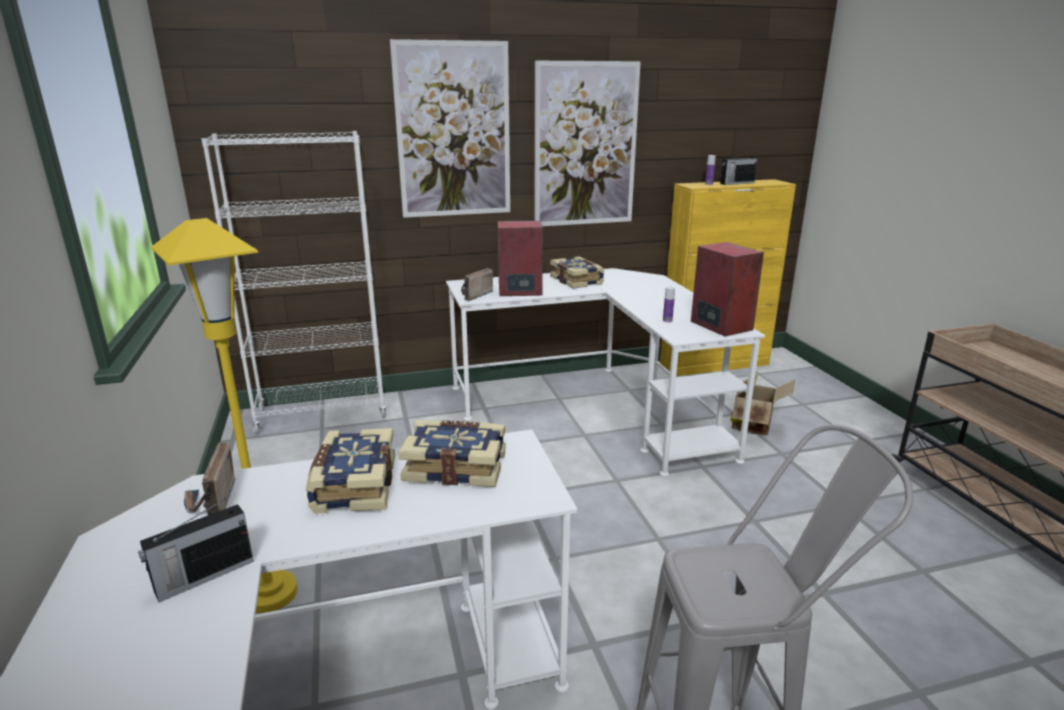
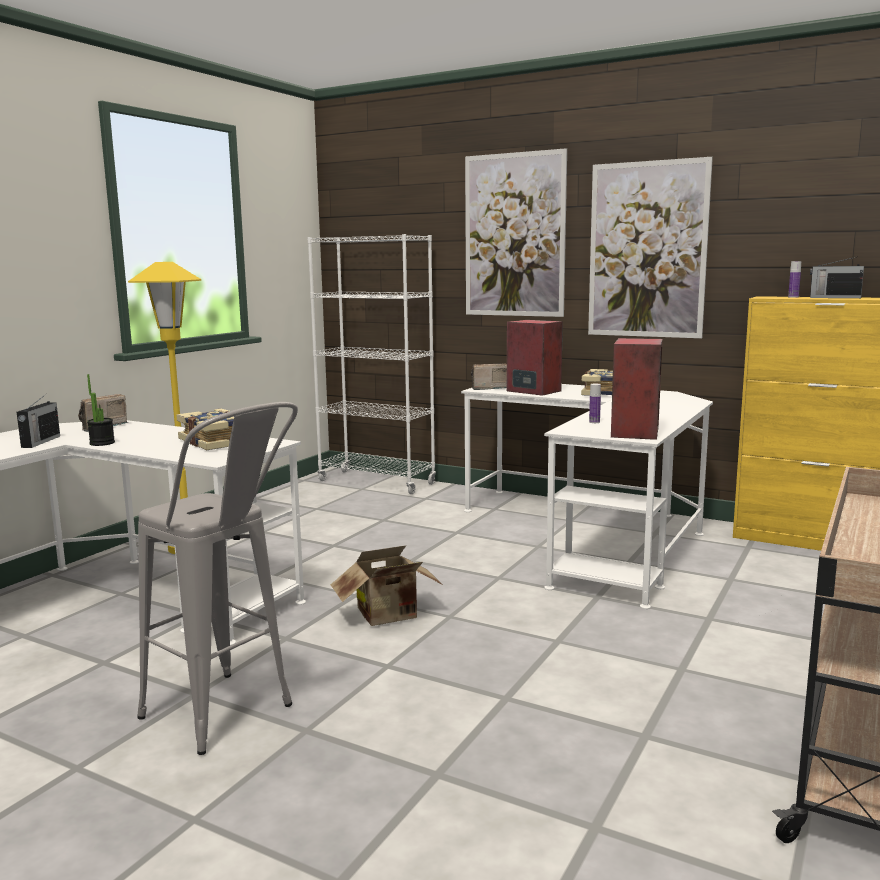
camera: 45 degrees right, 10 degrees down
radio [138,499,254,602] -> radio turned 90 degrees counterclockwise [17,394,60,448]
book [306,428,395,514] -> none
cardboard box [731,374,795,435] -> cardboard box moved to [331,545,443,626]
none -> potted plant [87,374,115,446]

